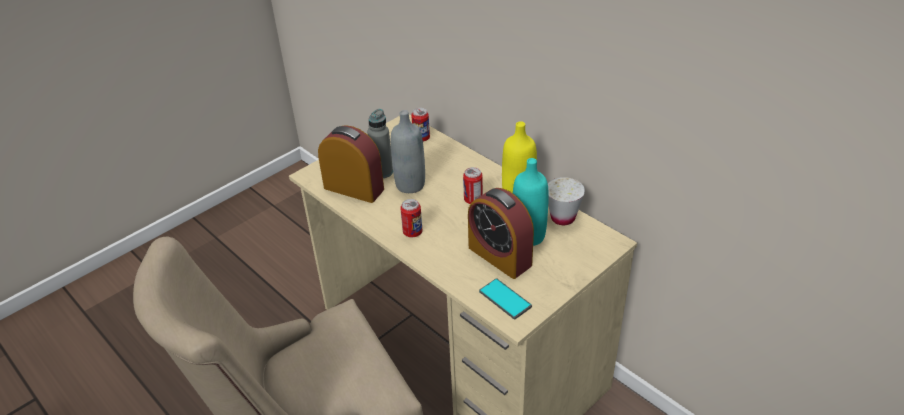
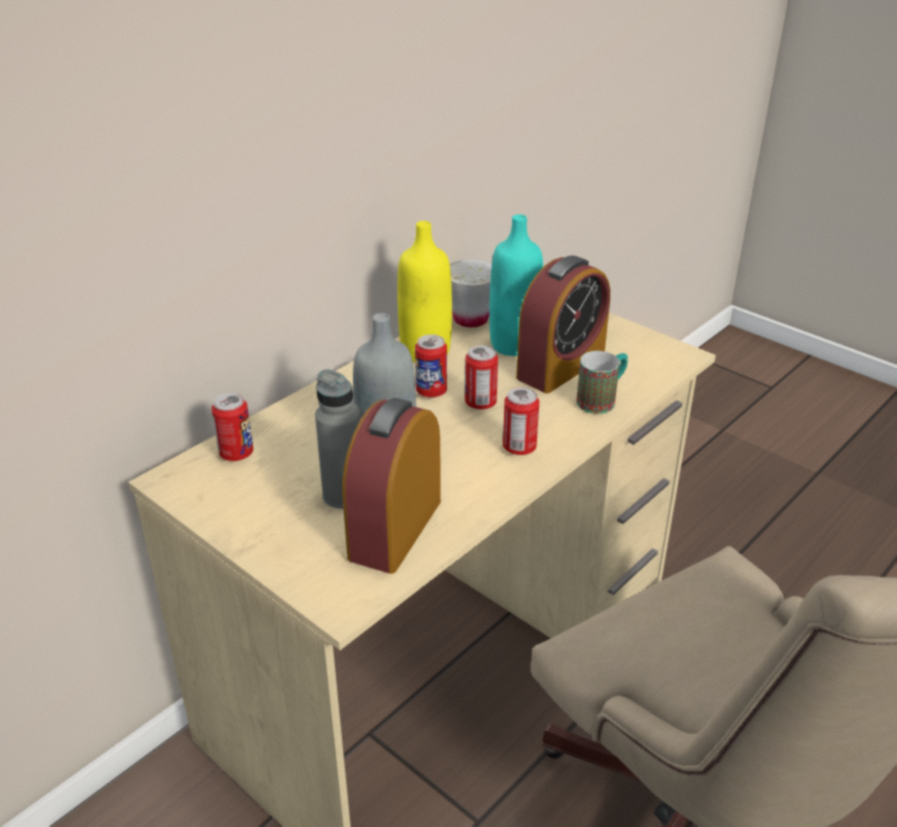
camera: 95 degrees left, 5 degrees down
phone [479,278,532,320] -> none
none -> can [465,345,498,410]
none -> mug [576,351,628,414]

